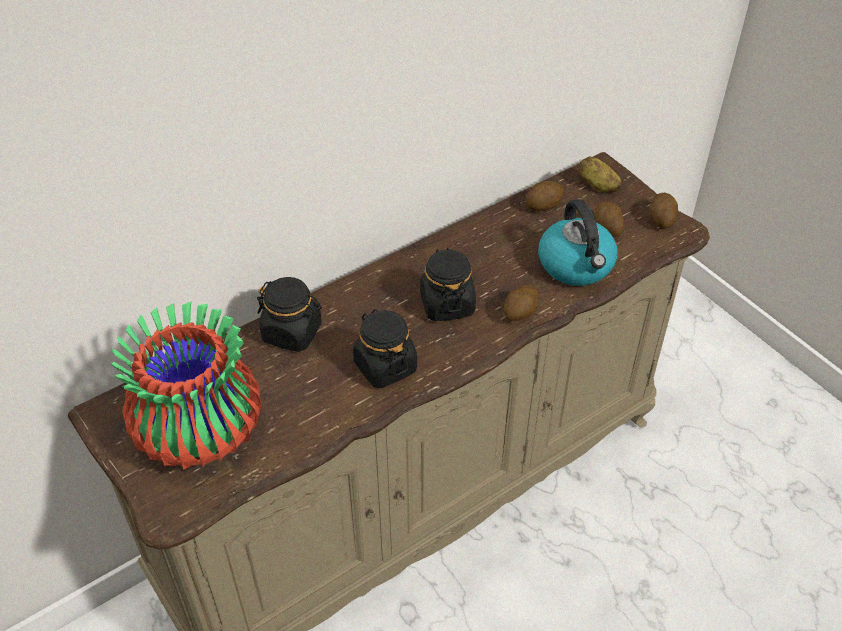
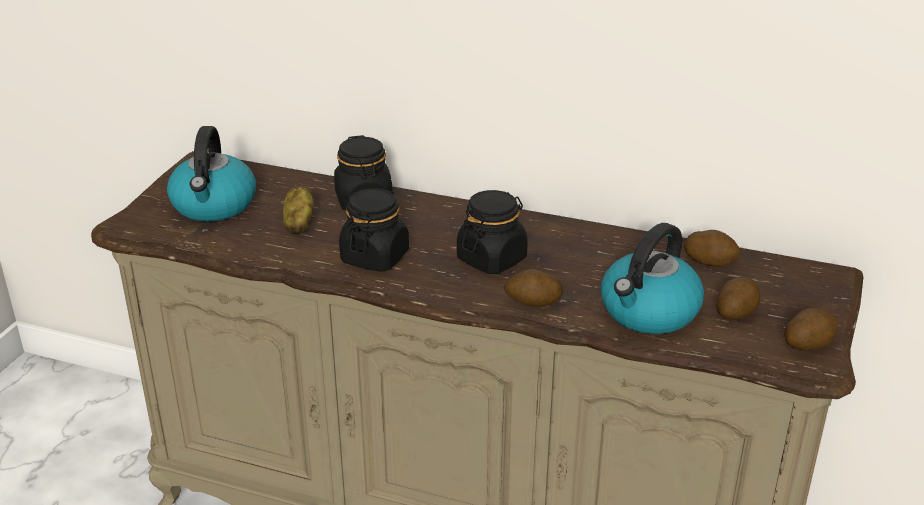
camera: 55 degrees right, 15 degrees down
vase [111,302,261,470] -> kettle [167,126,256,221]
potato [579,157,622,192] -> potato moved to [283,186,314,235]

